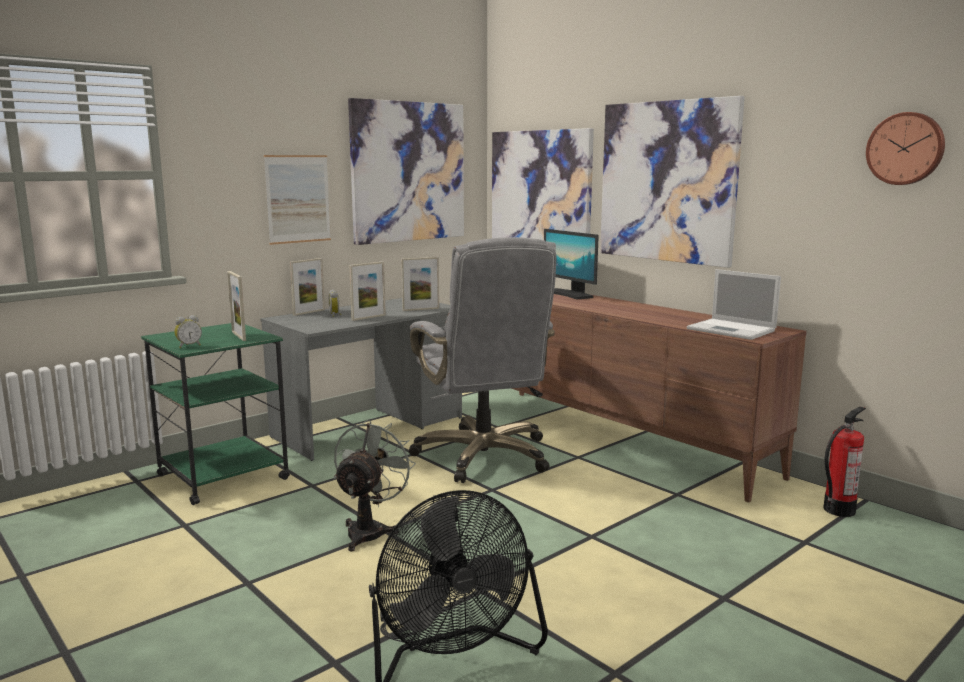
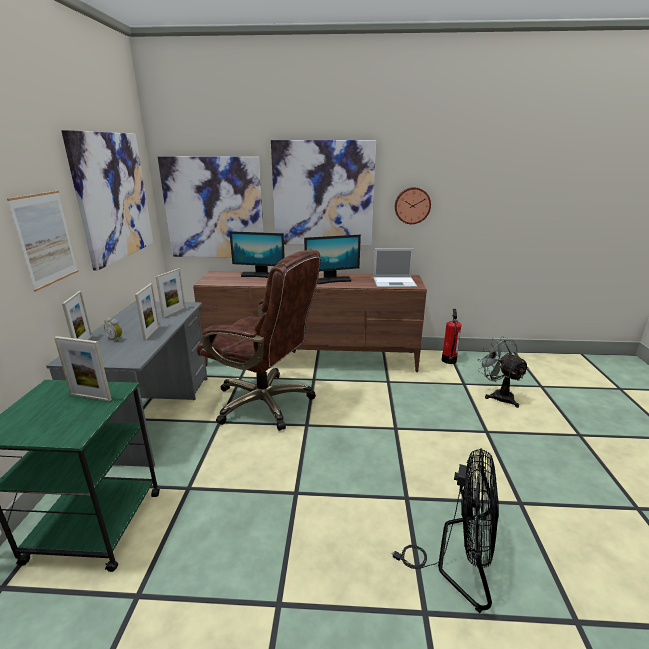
camera: 45 degrees left, 10 degrees up
alarm clock [174,315,202,348] -> none
grey fan [334,419,416,551] -> grey fan moved to [477,336,529,408]
grey office chair [409,237,556,483] -> brown office chair [197,250,321,431]
wall clock [866,112,945,185] -> wall clock moved to [395,187,431,224]
none -> monitor [304,235,361,285]

